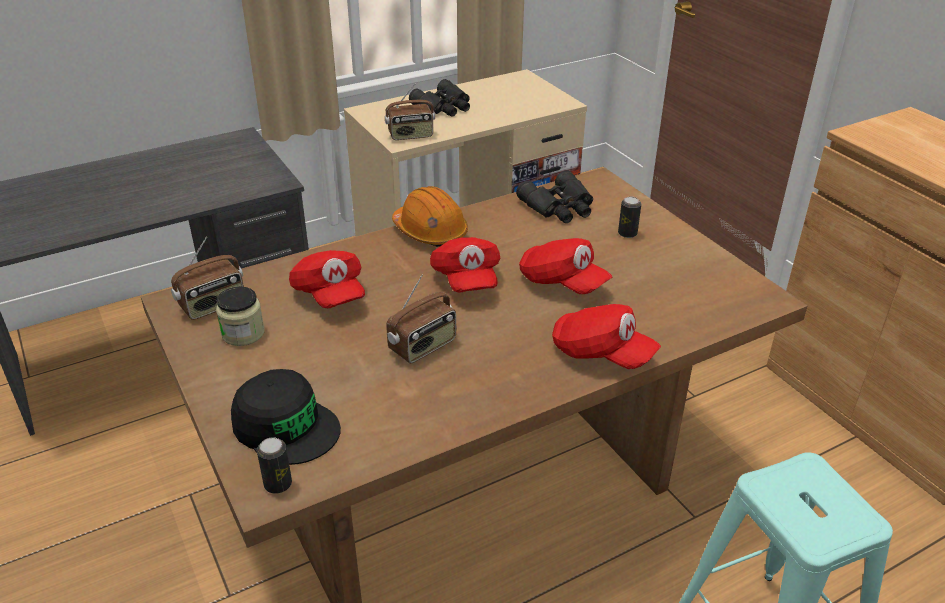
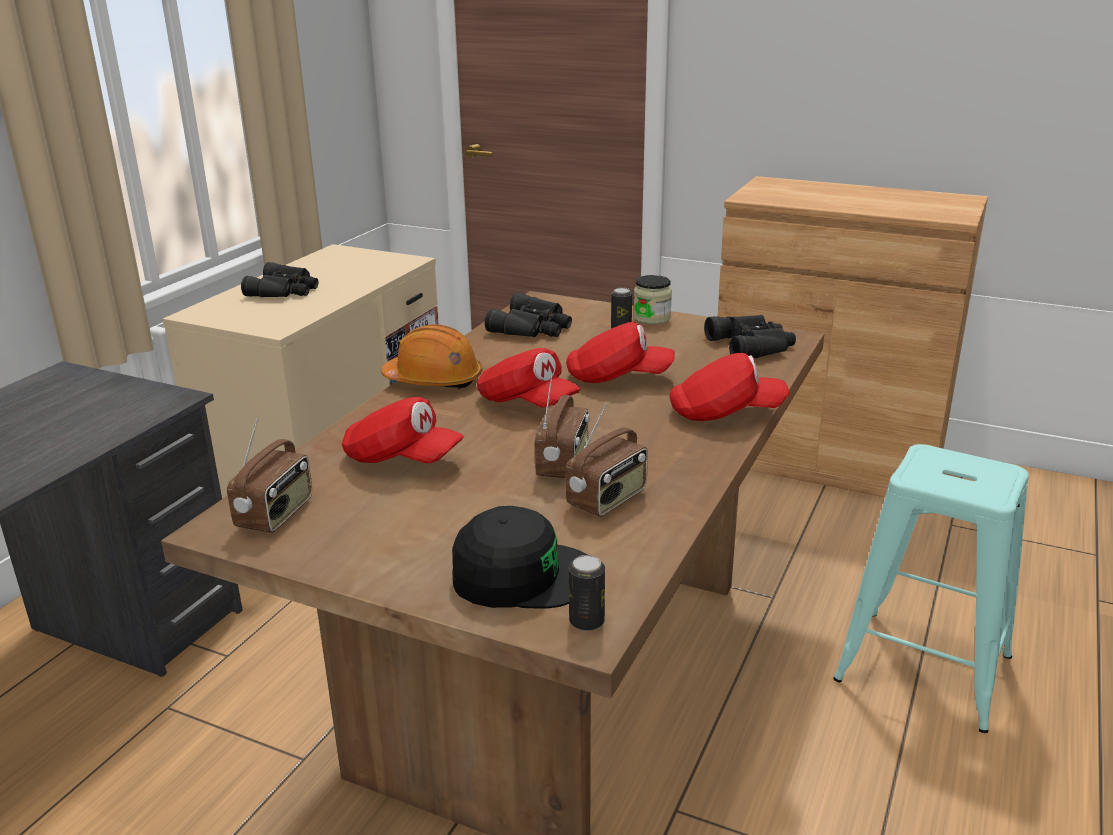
camera: 35 degrees left, 10 degrees down
jar [216,287,265,346] -> jar moved to [633,275,672,324]
radio [385,84,435,140] -> radio moved to [566,403,648,517]
none -> black binoculars [704,315,796,358]

